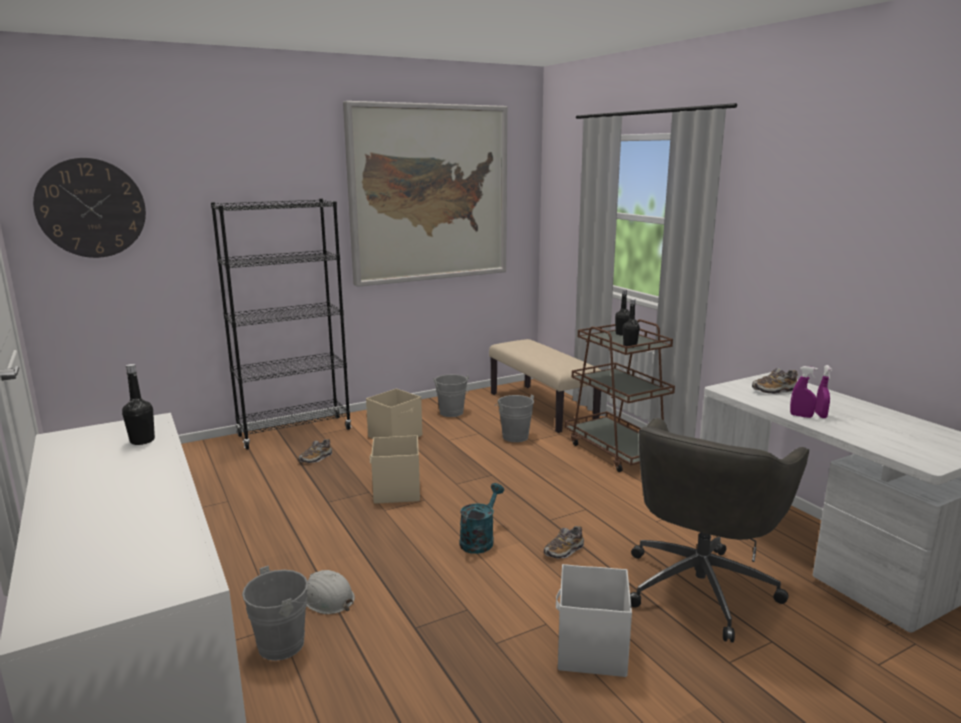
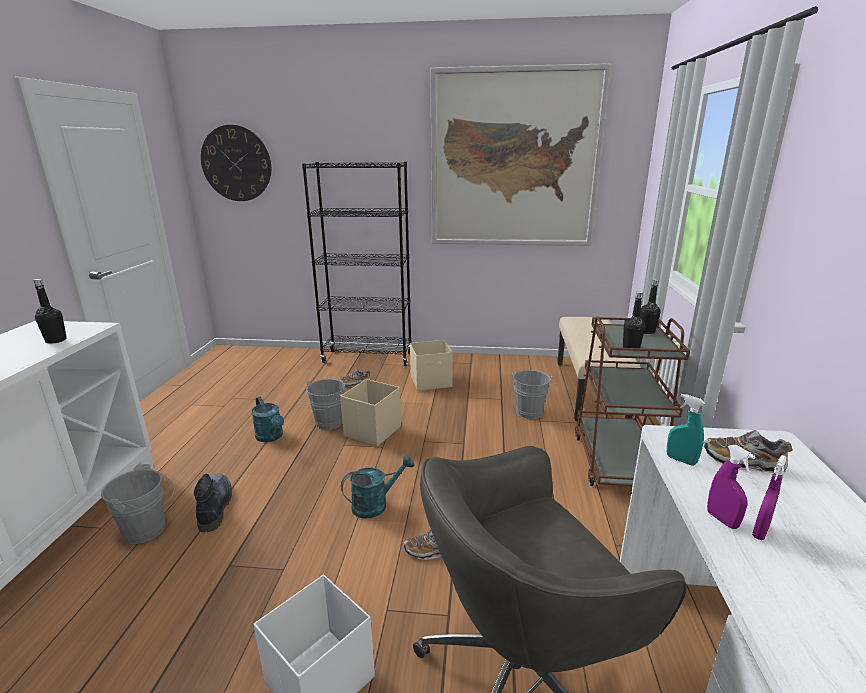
camera: 35 degrees right, 5 degrees up
white hard hat [306,570,355,614] -> boot [194,473,232,532]
grey bucket [433,374,469,417] -> grey bucket moved to [302,379,345,430]
none -> turquoise watering can [251,397,284,442]
none -> turquoise spray bottle [667,394,705,466]

